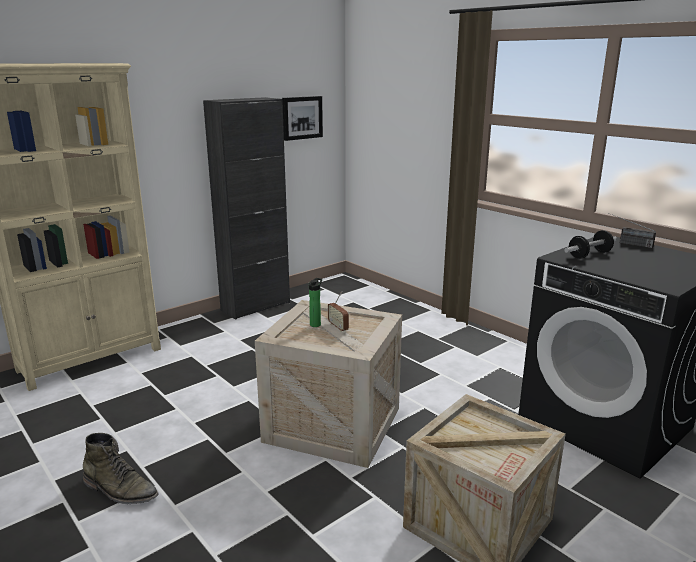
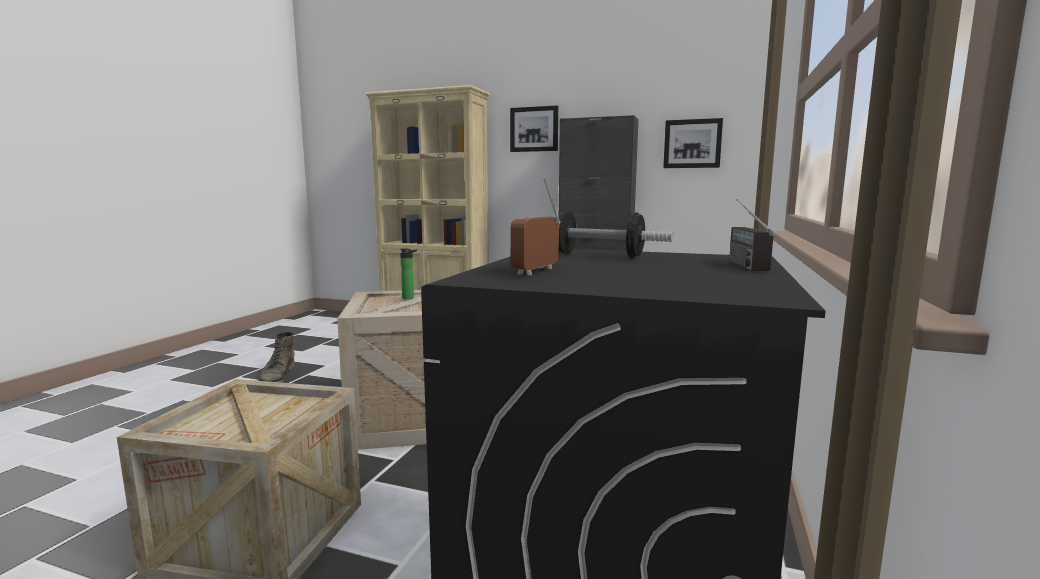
camera: 60 degrees right, 10 degrees down
radio [328,291,349,332] -> radio moved to [510,177,560,275]
none -> picture [510,105,558,152]

